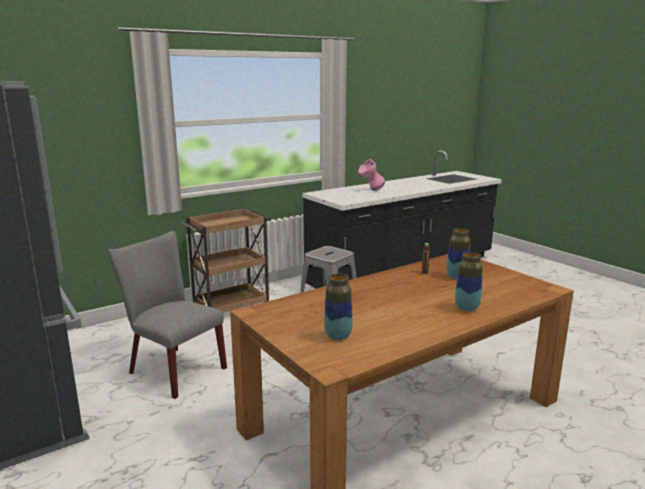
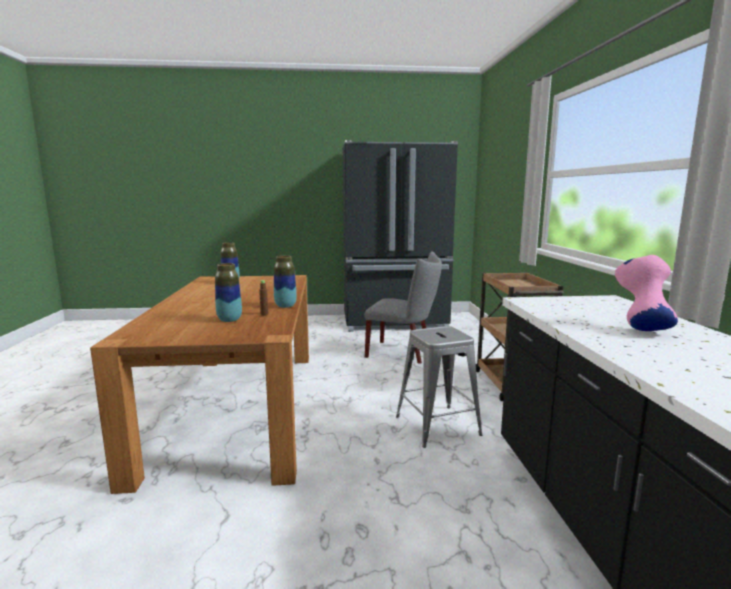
camera: 120 degrees right, 5 degrees down
grey chair [108,231,227,399] -> grey chair turned 45 degrees clockwise [365,251,442,364]
vase [455,252,483,311] -> vase moved to [274,255,297,308]

